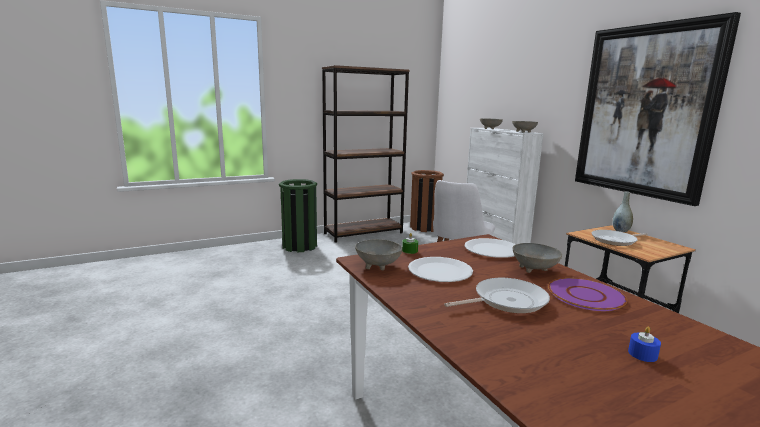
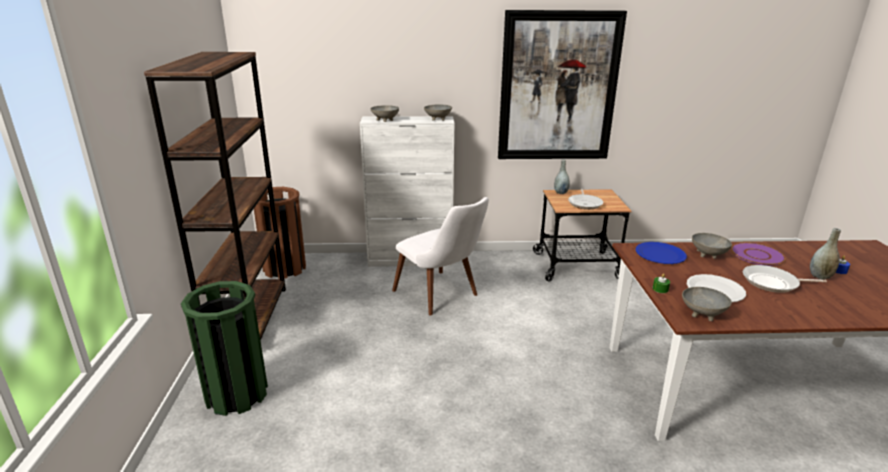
camera: 65 degrees left, 10 degrees up
frying pan [444,278,550,313] -> frying pan turned 90 degrees counterclockwise [743,265,827,293]
white plate [465,238,516,258] -> blue plate [635,242,687,264]
none -> grey vase [810,228,841,280]

